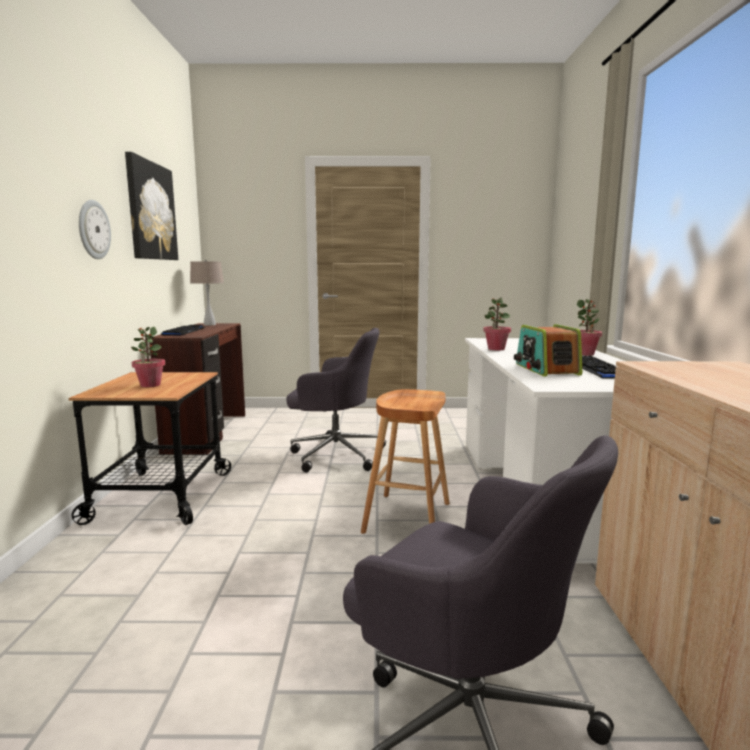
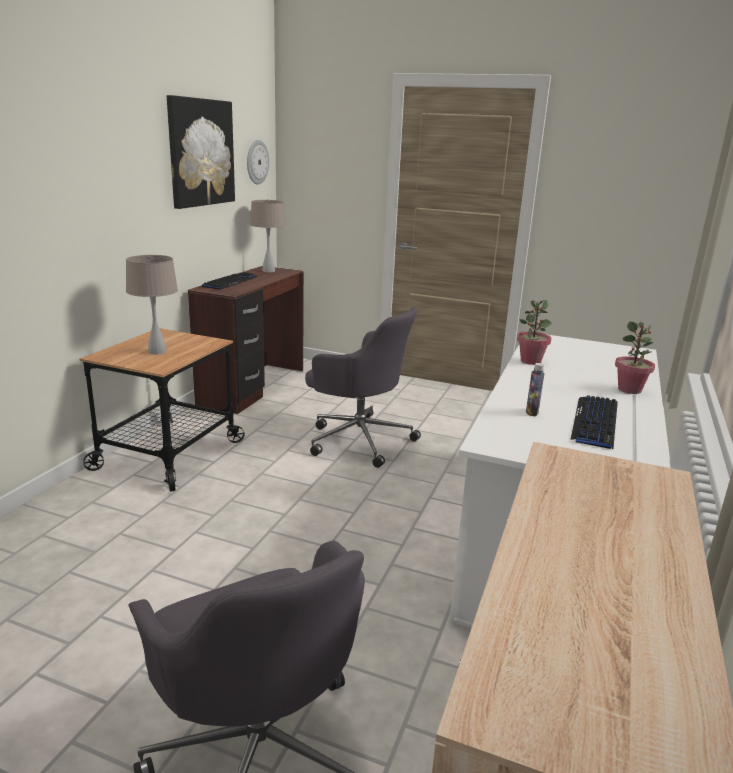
camera: 20 degrees right, 10 degrees up
wall clock [79,200,111,259] -> wall clock moved to [247,140,269,184]
potted plant [131,327,165,387] -> beige table lamp [126,255,178,354]
brown stool [361,389,450,534] -> none
radio [514,324,582,376] -> bottle [526,363,544,416]

